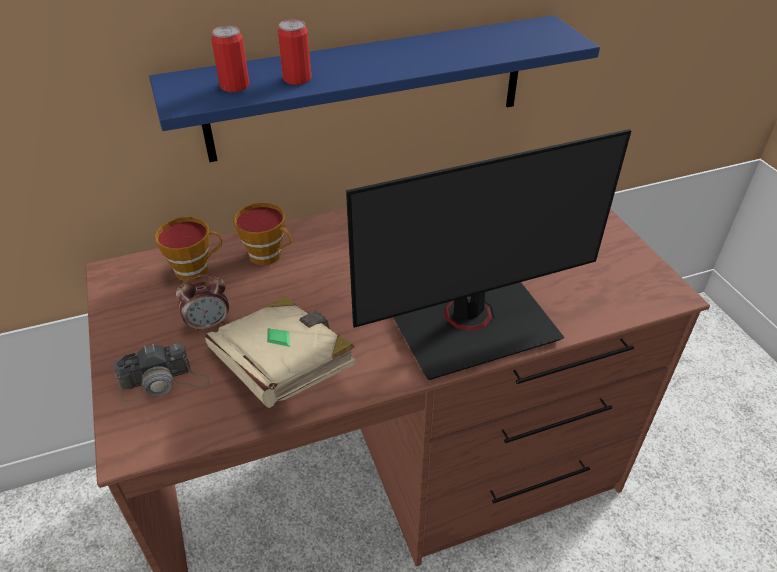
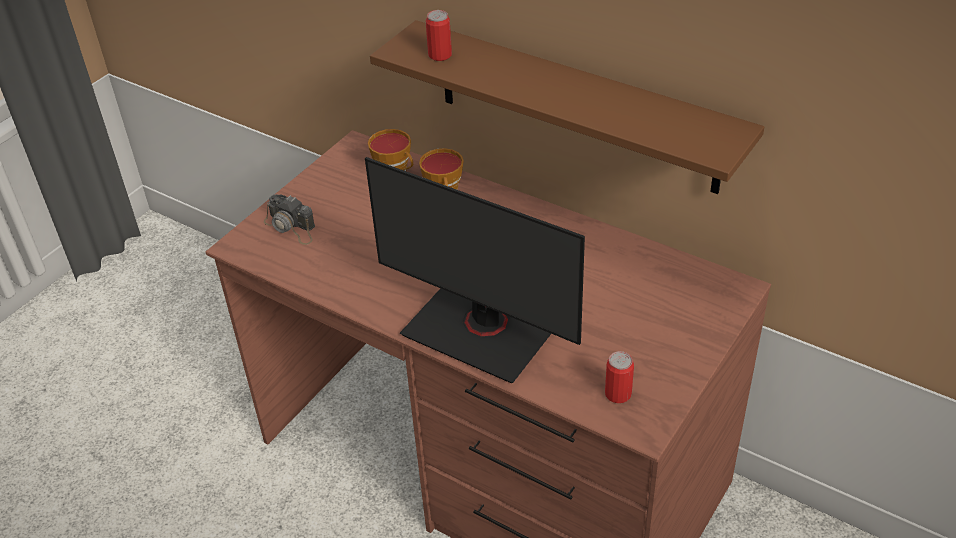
camera: 55 degrees right, 0 degrees up
blue shelf [149,15,600,162] -> brown shelf [370,20,764,194]
alarm clock [176,274,229,333] -> none
beige book [205,296,357,408] -> none
can [278,19,312,85] -> can moved to [605,351,634,403]

